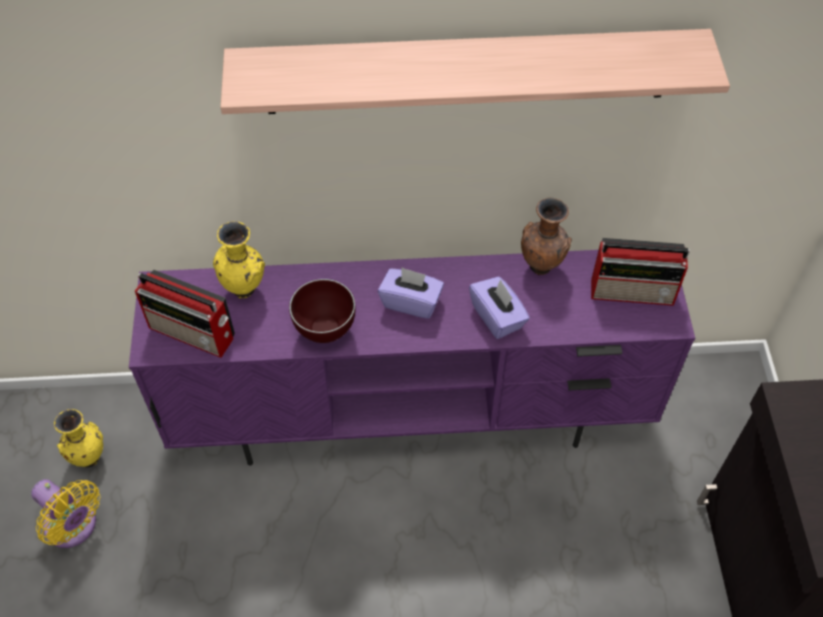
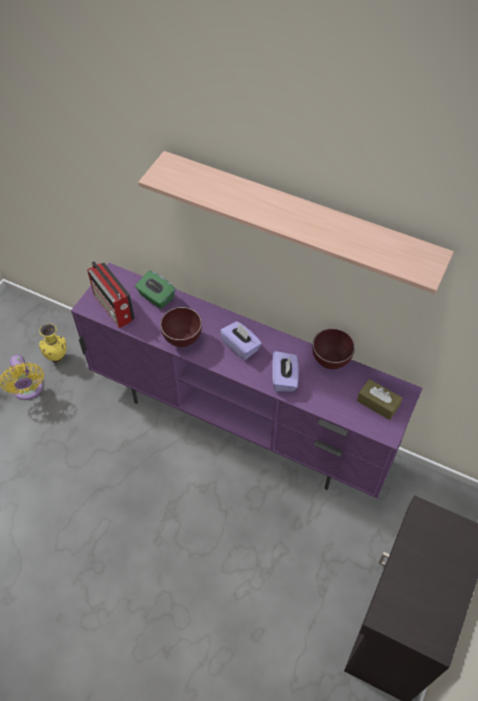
camera: 30 degrees right, 0 degrees up
yellow vase [213,221,265,298] -> green tissue box [135,270,175,309]
brown vase [521,198,572,275] -> brown bowl [312,328,355,369]
radio [591,238,690,306] -> brown tissue box [357,379,402,420]

